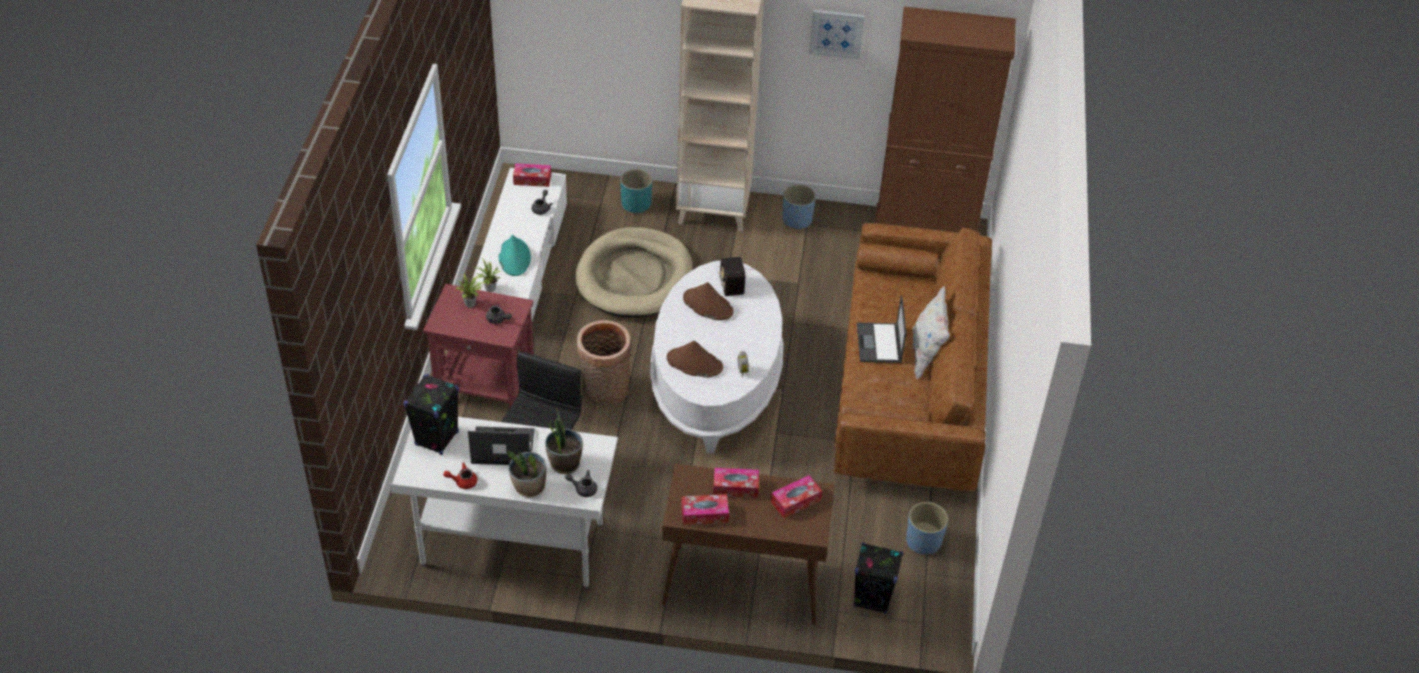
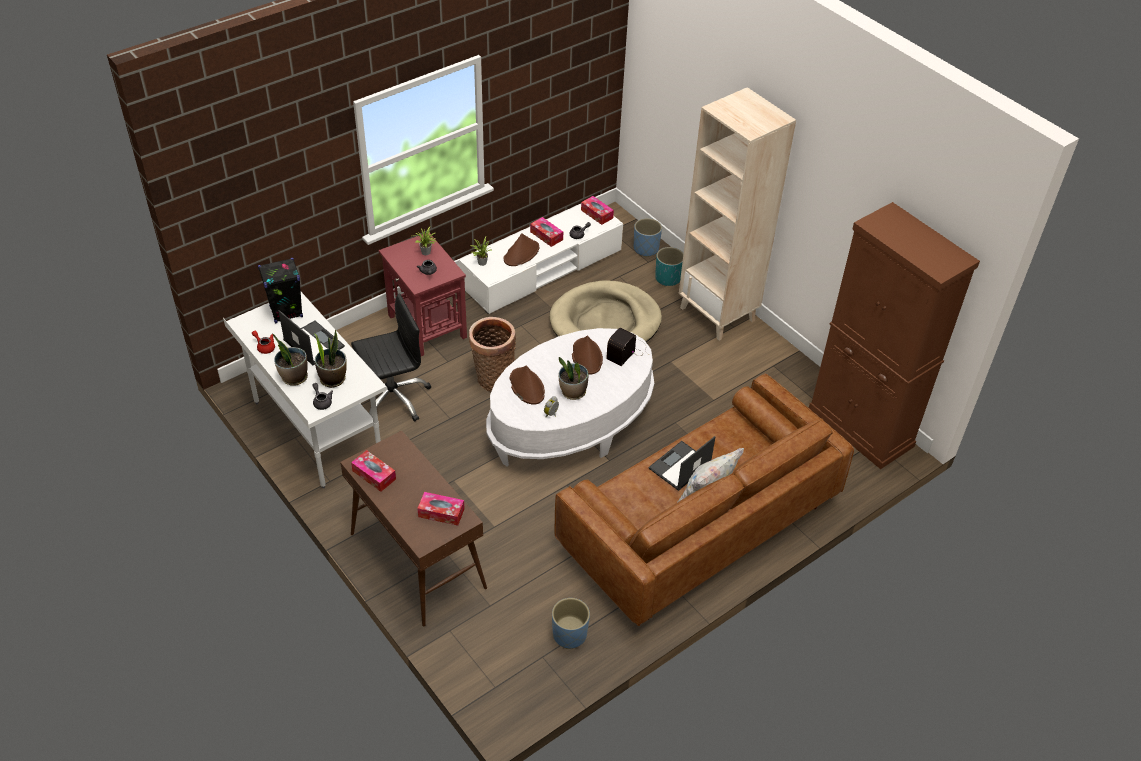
camera: 45 degrees right, 0 degrees up
turquoise hat [499,235,531,276] -> brown hat [504,234,539,266]
tissue box [713,468,759,498] -> tissue box moved to [530,217,563,247]
blue planter [782,184,816,229] -> blue planter moved to [634,218,662,257]
picture [809,10,865,60] -> none
black speaker [854,543,903,614] -> none
none -> potted plant [558,357,588,400]

